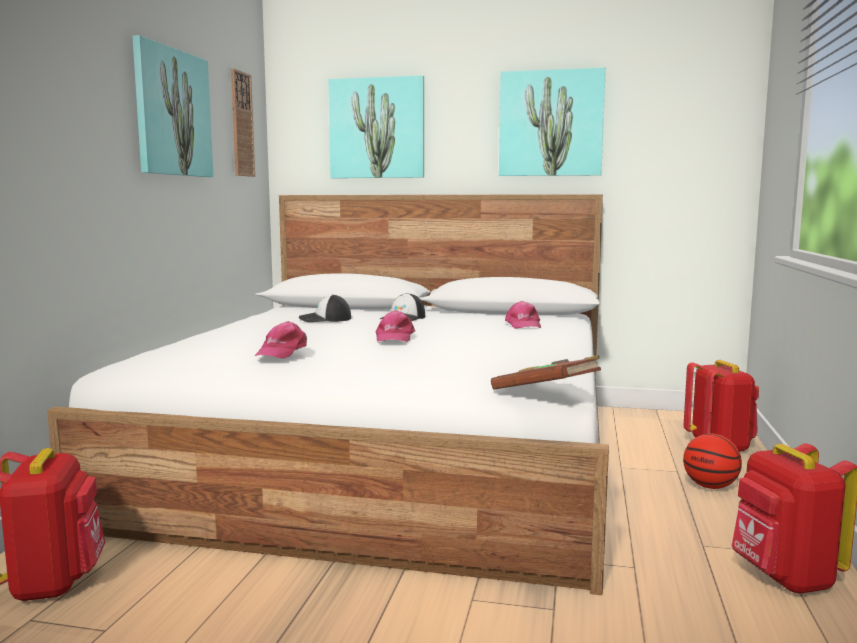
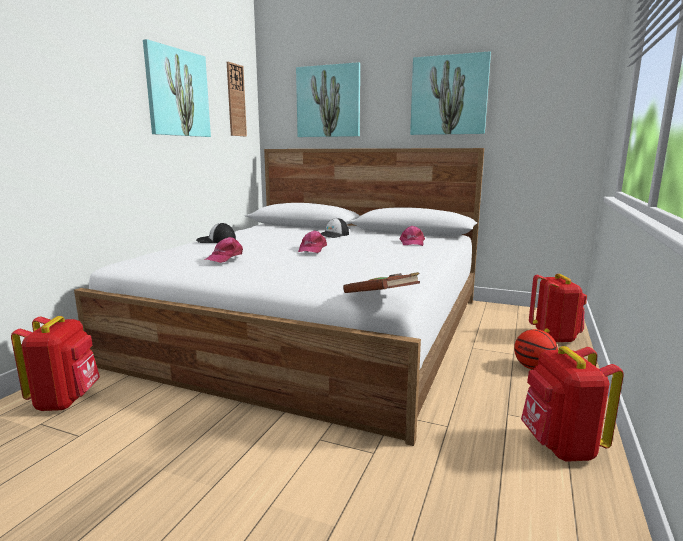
camera: 10 degrees right, 5 degrees up
cap [299,294,351,322] -> cap moved to [196,223,236,243]

